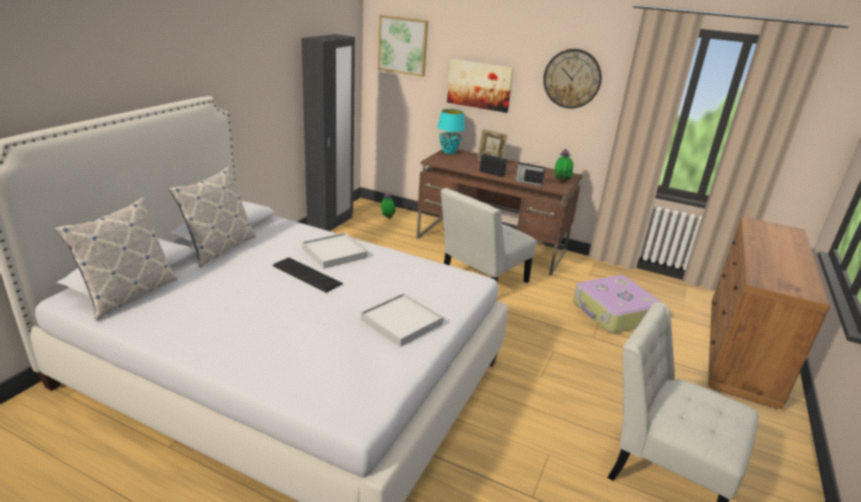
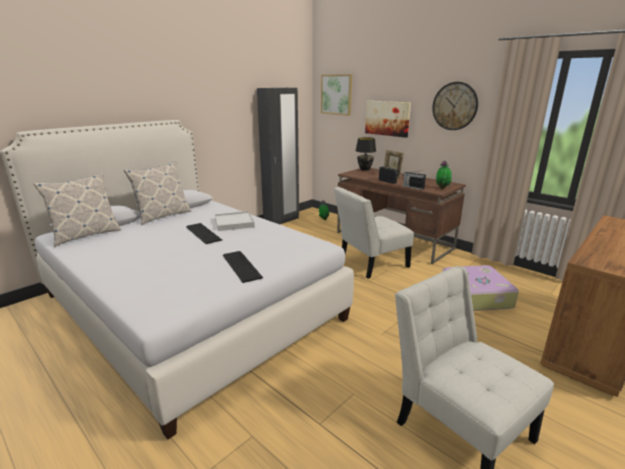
camera: 20 degrees right, 5 degrees down
white tray [361,293,444,347] -> keyboard [223,251,263,283]
turquoise table lamp [438,109,465,154] -> black table lamp [356,137,376,171]

